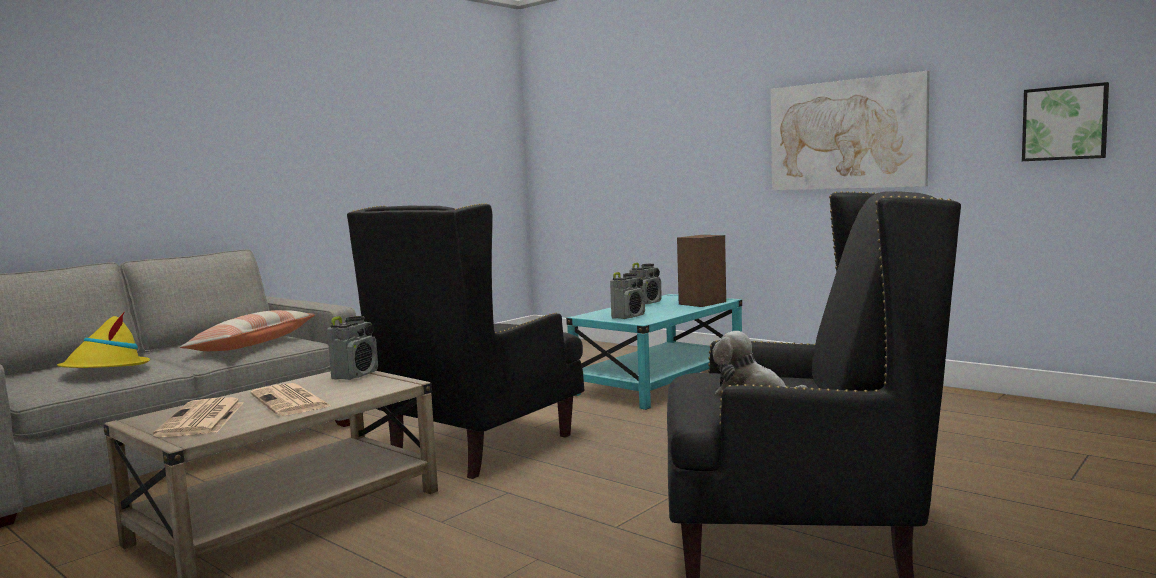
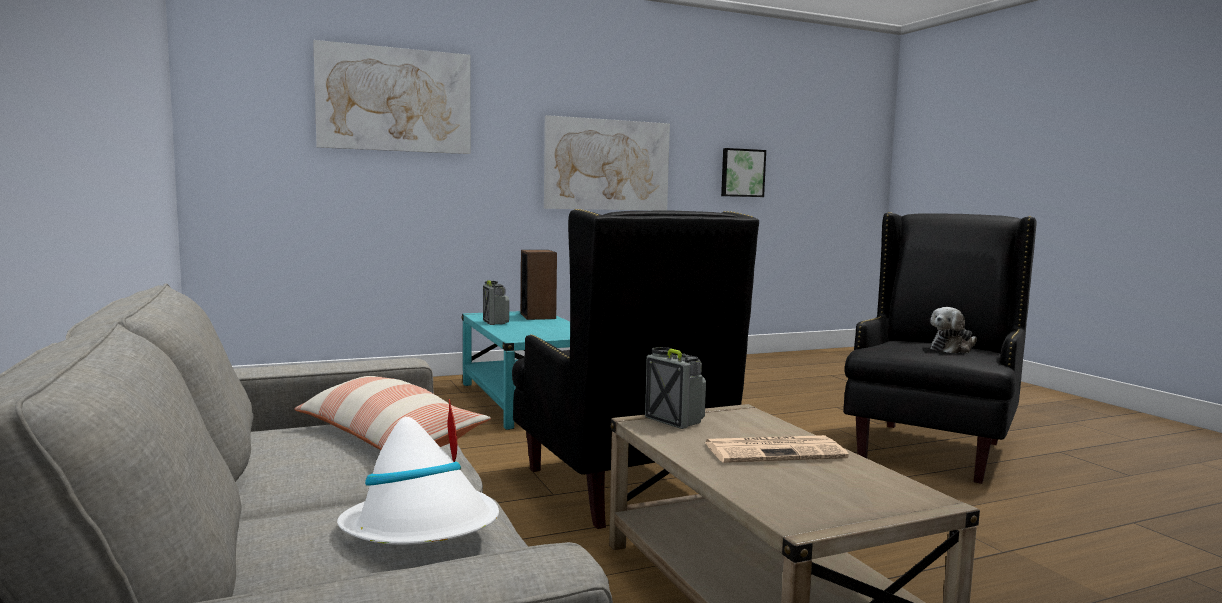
camera: 65 degrees left, 0 degrees up
yellow hat [57,311,150,368] -> white hat [337,399,499,545]
newspaper [153,397,243,437] -> none
radio [610,272,645,319] -> none
none -> picture [313,40,471,154]

